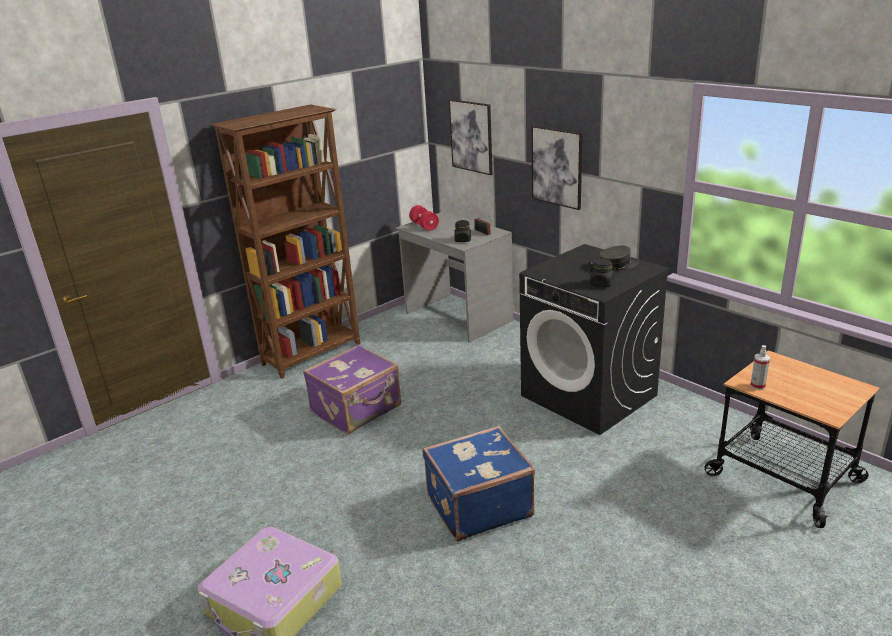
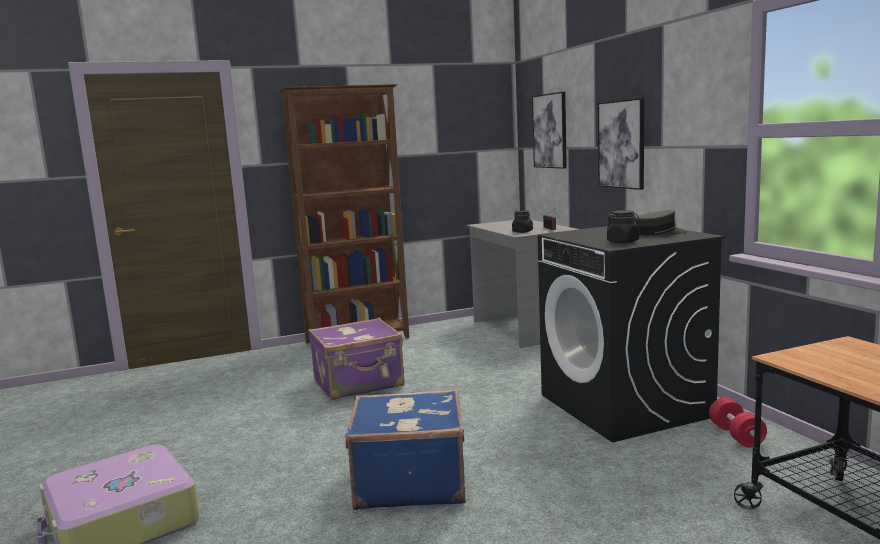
camera: 20 degrees right, 15 degrees down
red dumbbell [409,205,439,231] -> red dumbbell moved to [709,397,767,447]
spray bottle [750,345,770,390] -> none

